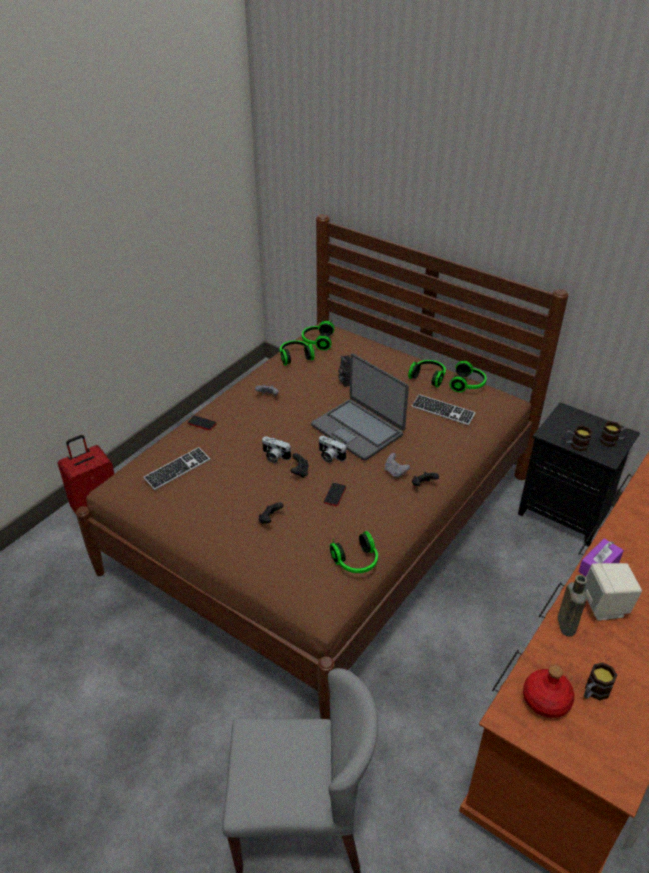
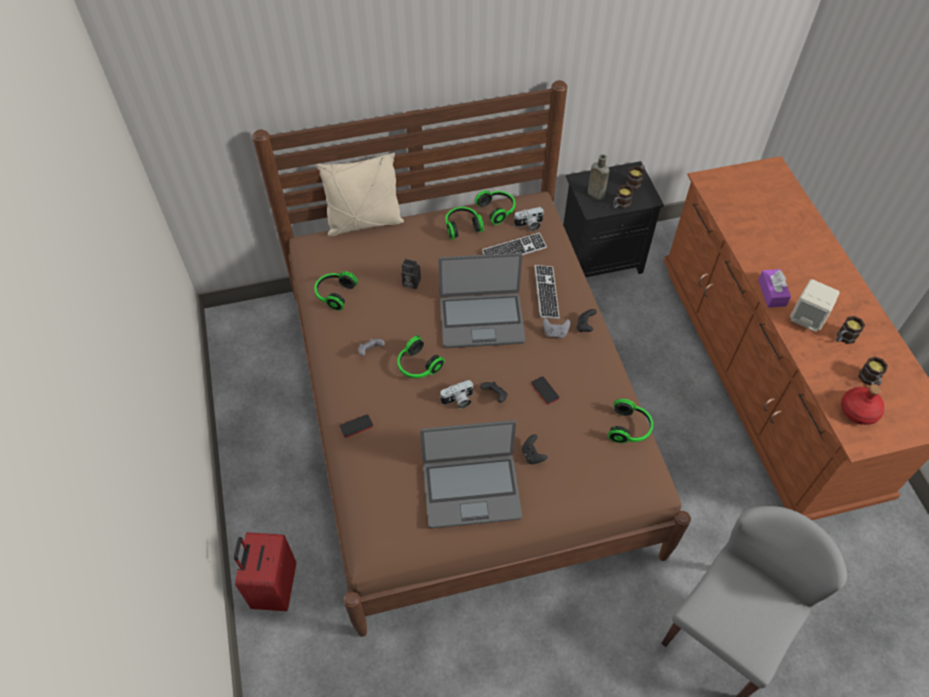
camera: 50 degrees left, 15 degrees up
keyboard [143,447,210,490] -> keyboard moved to [535,265,560,319]
headphones [302,319,335,350] -> headphones moved to [397,333,445,378]
camera [319,436,346,463] -> camera moved to [514,207,544,231]
brown bottle [558,575,587,636] -> brown bottle moved to [588,154,609,200]
none -> beige pillow [316,153,404,236]
none -> laptop [420,420,522,528]
none -> mug [836,316,865,344]

